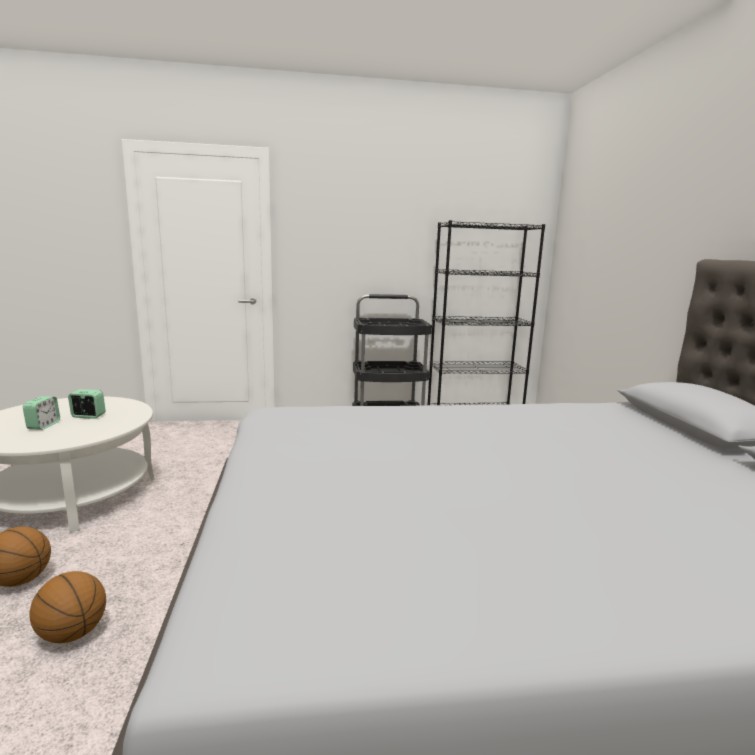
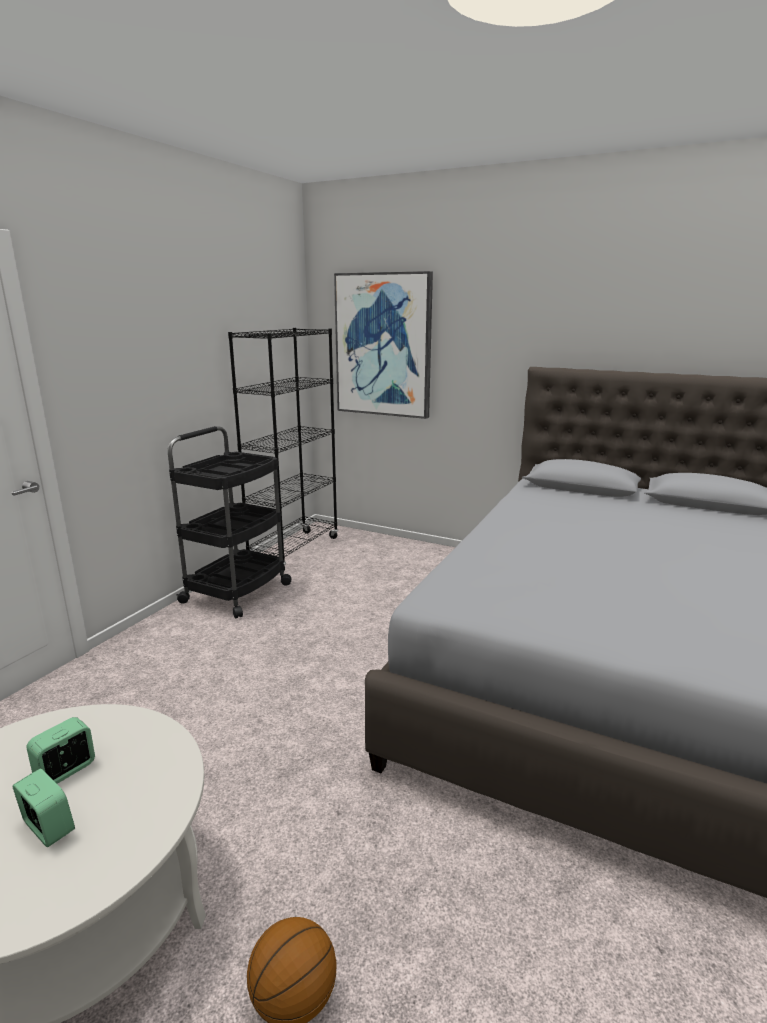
camera: 55 degrees left, 5 degrees up
basketball [29,571,106,643] -> none
none -> picture [334,271,433,419]

